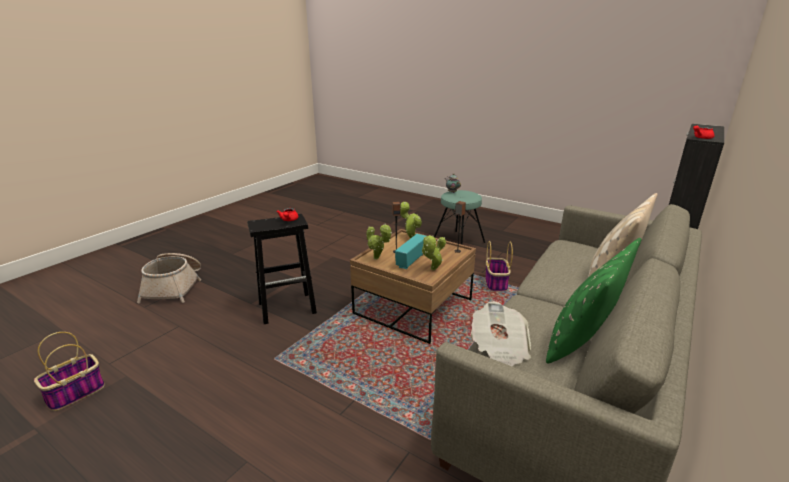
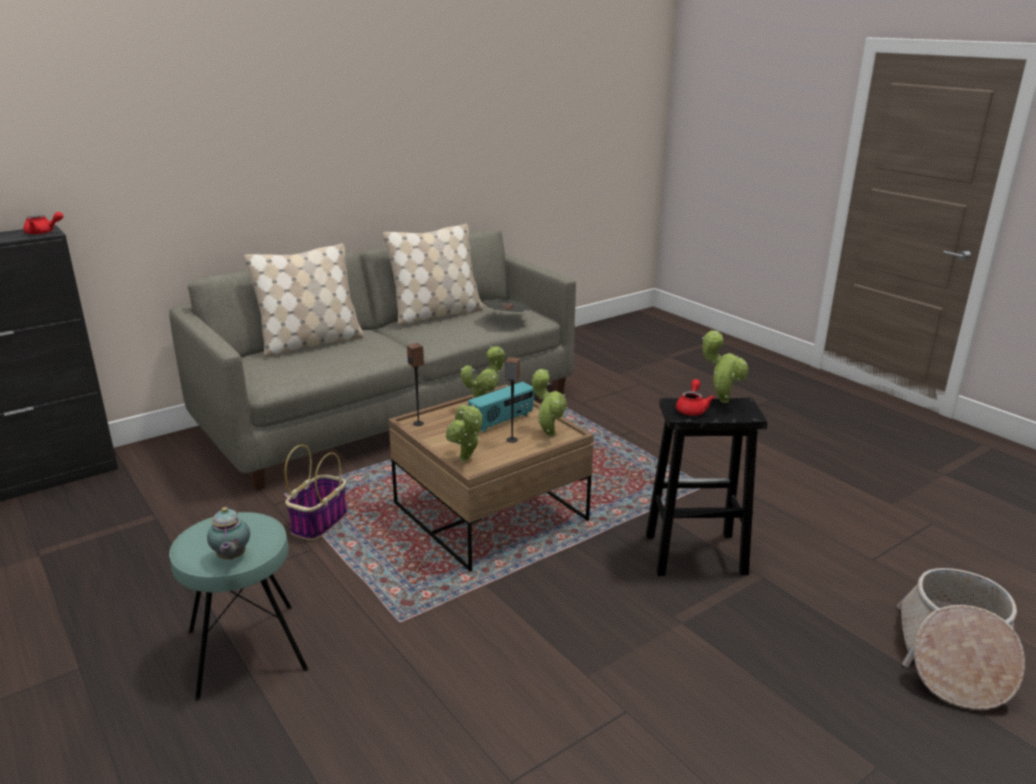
camera: 160 degrees left, 0 degrees up
basket [34,332,105,411] -> none
green pillow [546,238,641,364] -> beige pillow [383,224,483,325]
none -> potted plant [702,330,749,403]

